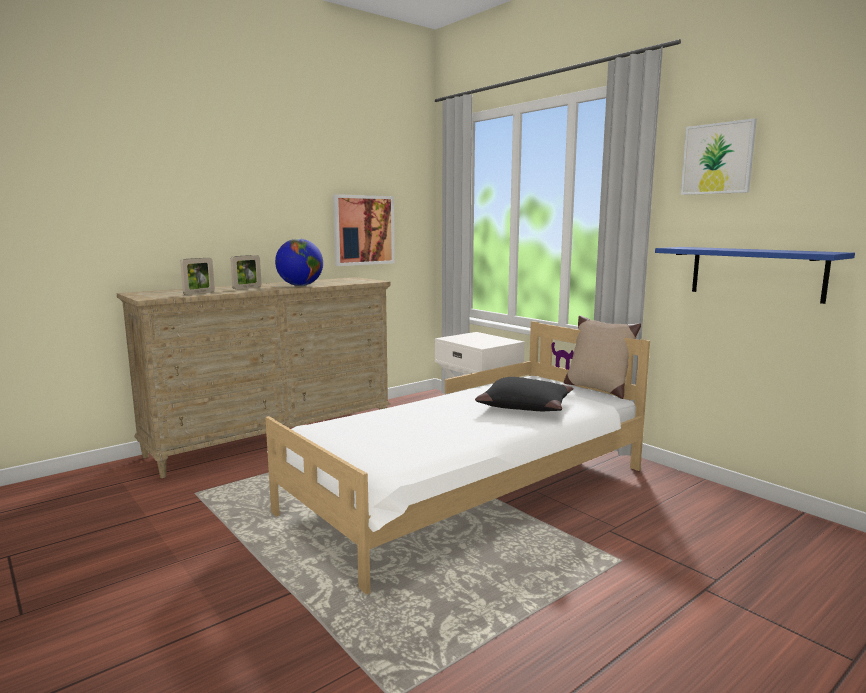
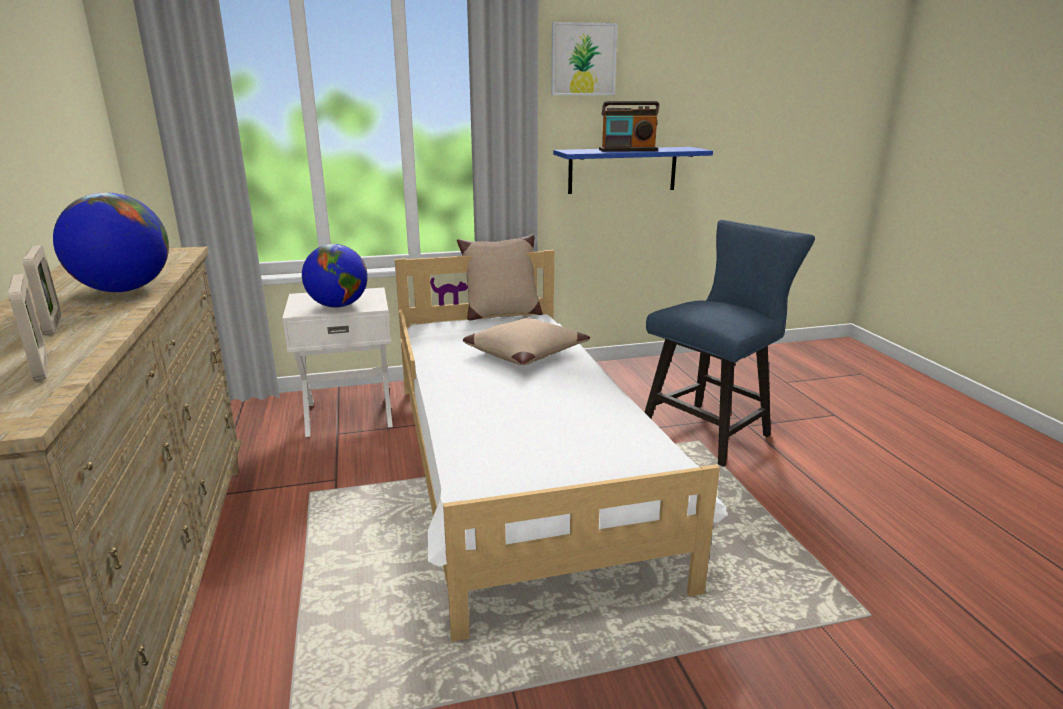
camera: 65 degrees left, 10 degrees up
picture [333,194,395,266] -> none
black pillow [475,377,573,411] -> beige pillow [463,317,590,365]
none -> globe [302,244,368,308]
none -> radio [599,101,660,152]
none -> blue chair [645,220,815,467]

